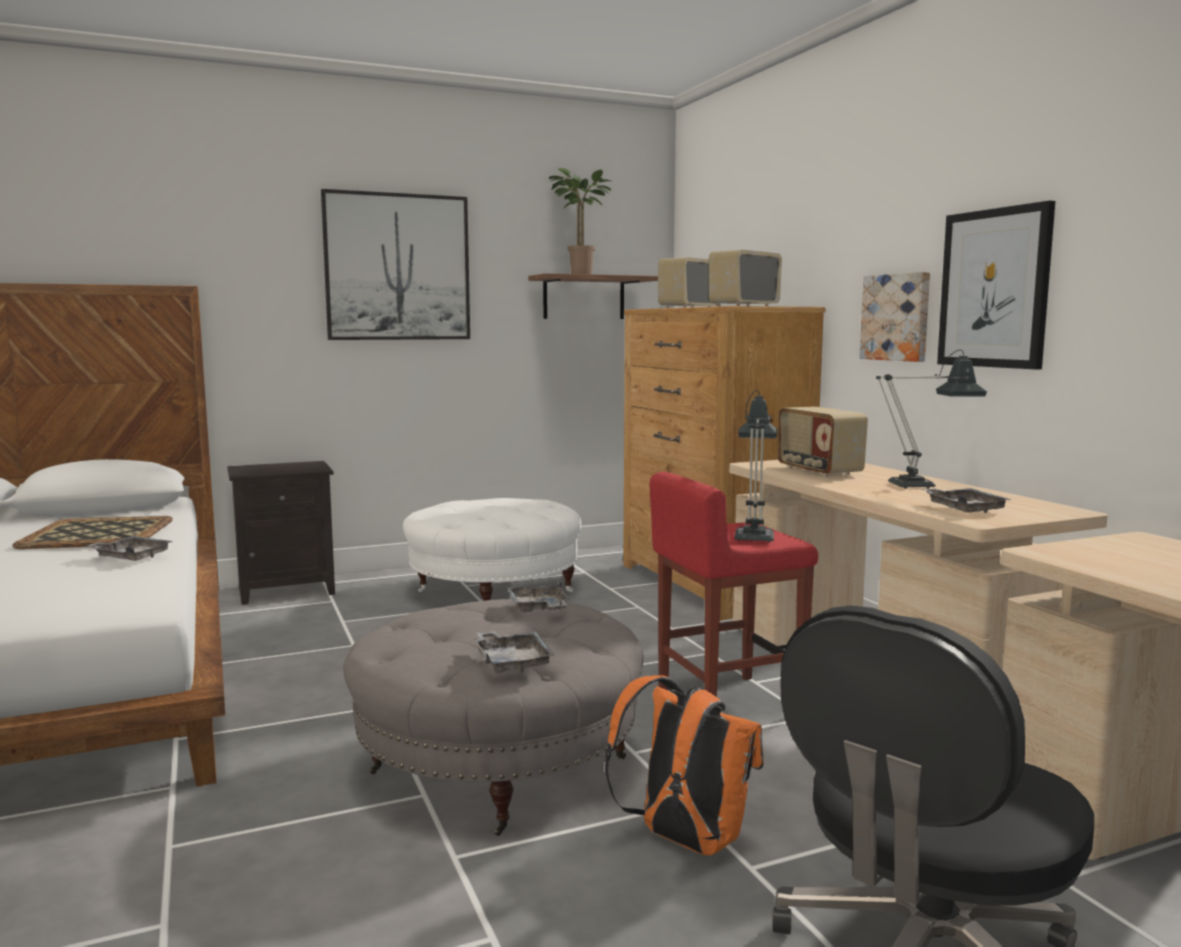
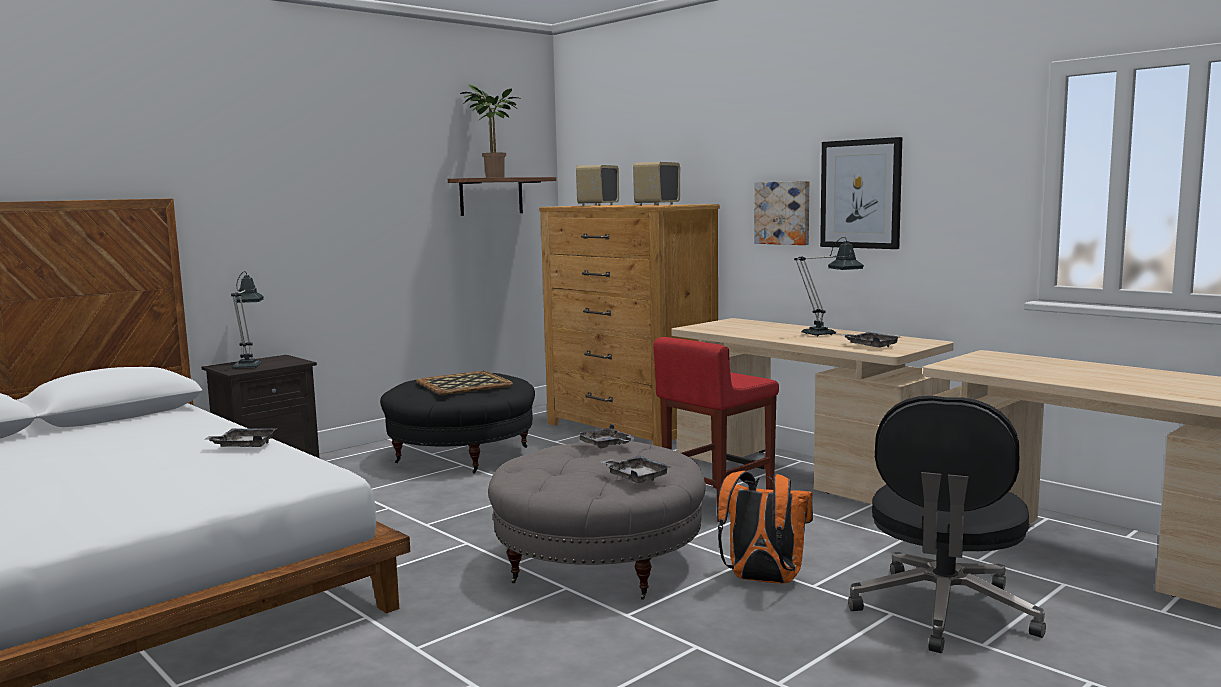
camera: 20 degrees left, 0 degrees up
tray [12,516,173,549] -> tray moved to [416,371,513,395]
picture [321,189,470,340] -> none
white ottoman [403,498,581,601] -> black ottoman [380,373,535,473]
table lamp [735,390,777,542] -> table lamp moved to [231,271,264,369]
radio [778,406,868,477] -> none

